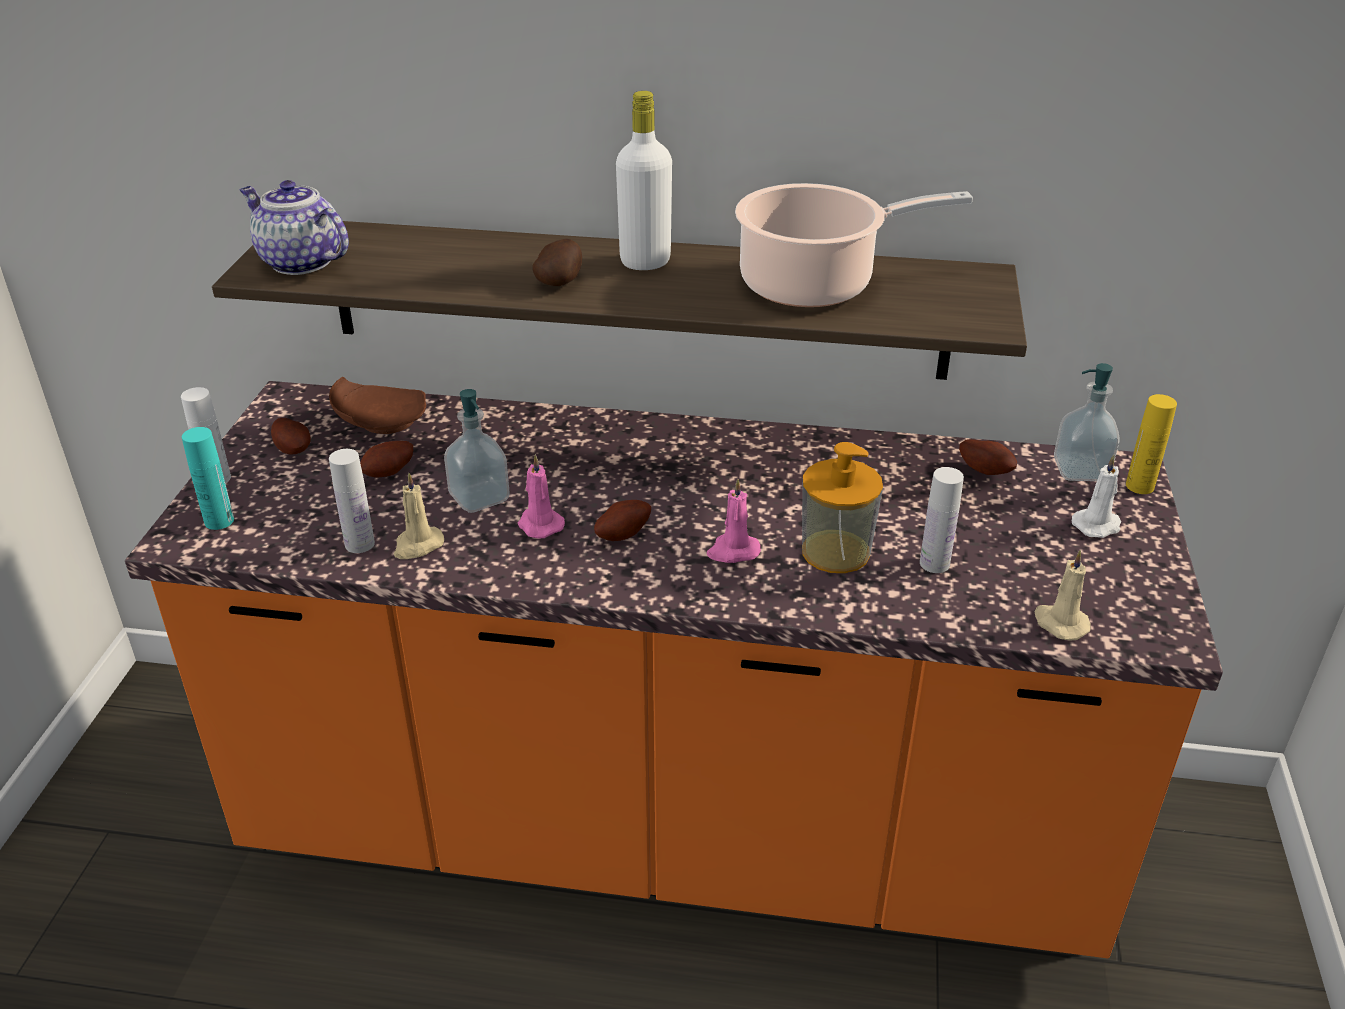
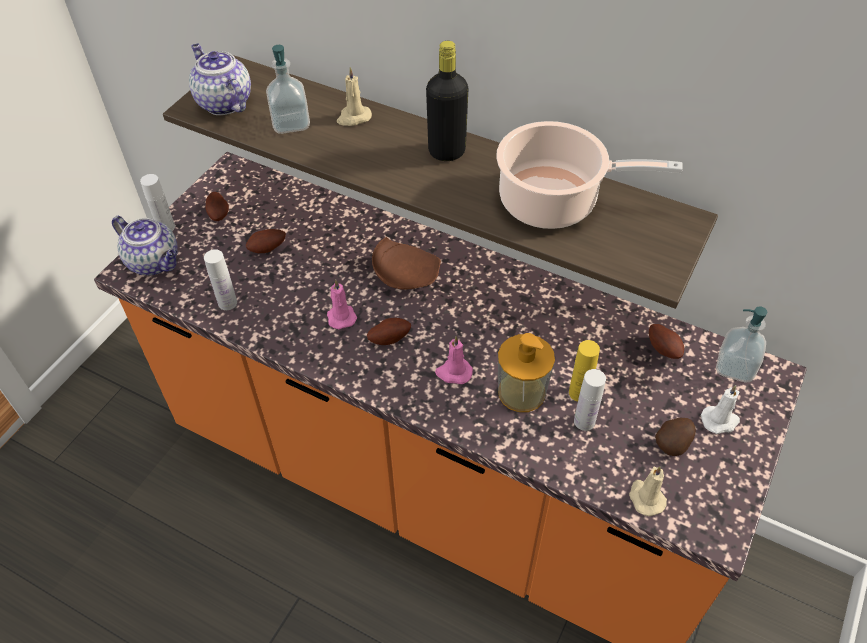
camera: 20 degrees right, 15 degrees up
turquoise bottle [182,427,234,530] -> teapot [112,216,178,276]
brown plate [329,377,426,434] -> brown plate moved to [372,237,441,290]
beige candle [394,473,444,559] -> beige candle moved to [337,67,372,126]
soap dispenser [444,389,509,513] -> soap dispenser moved to [266,45,310,134]
potato [532,239,582,286] -> potato moved to [655,418,696,456]
white bottle [616,91,672,270] -> black bottle [426,41,468,161]
yellow bottle [1126,394,1177,494] -> yellow bottle moved to [569,340,600,401]

